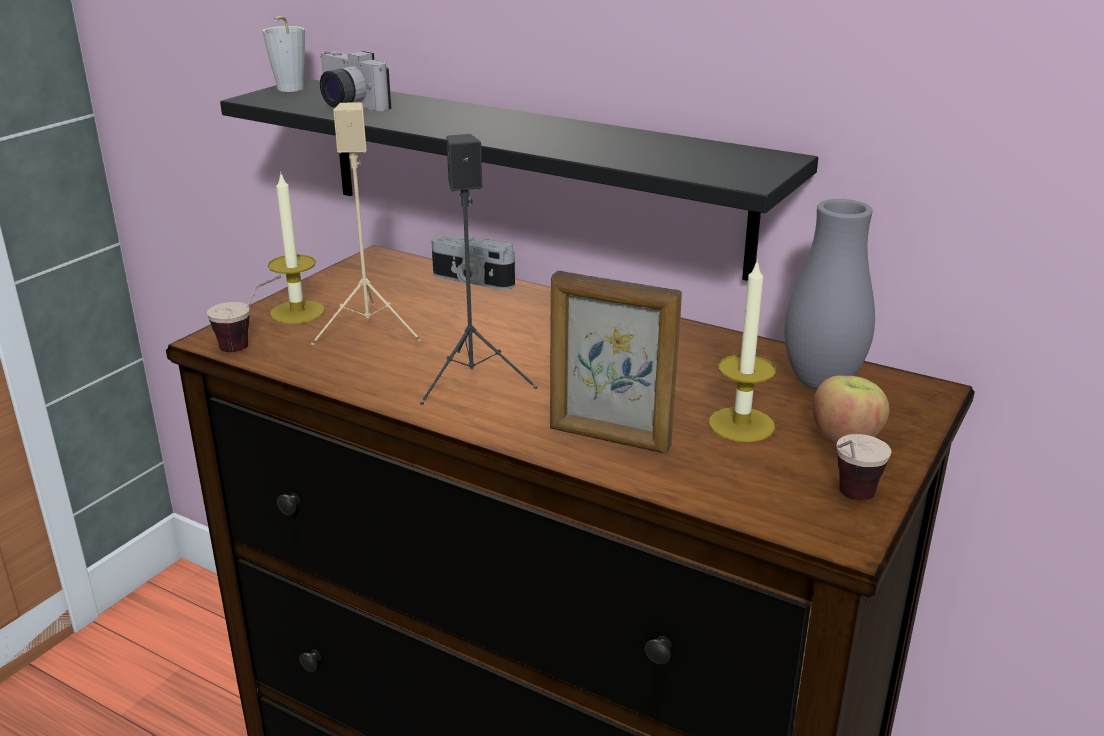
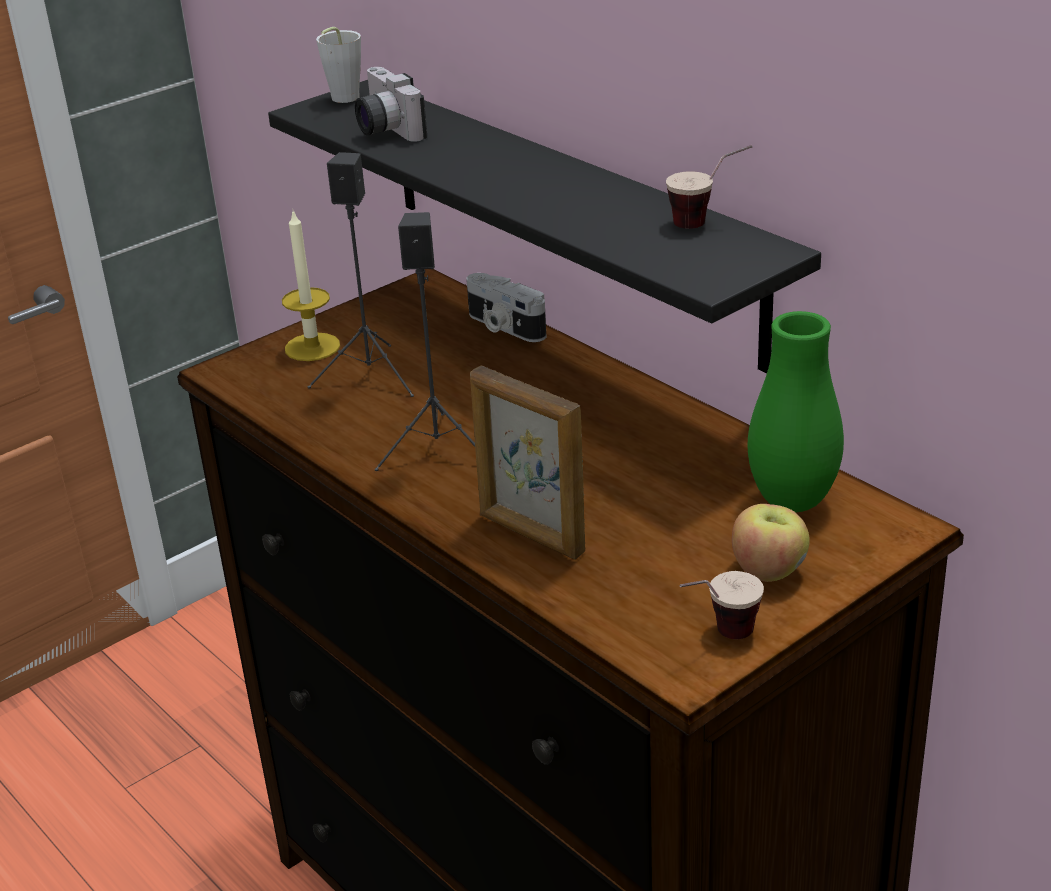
camera: 20 degrees right, 5 degrees up
cup [207,276,281,352] -> cup moved to [666,145,752,229]
beige speaker [311,102,421,345] -> black speaker [308,152,414,397]
candle [709,259,776,442] -> none
grey vase [784,199,875,390] -> green vase [747,311,844,512]

